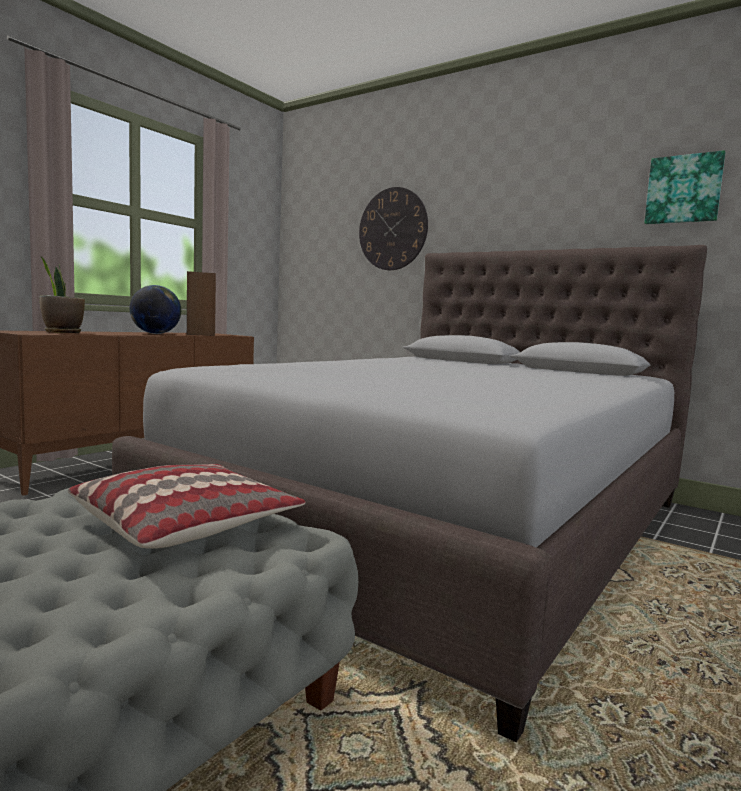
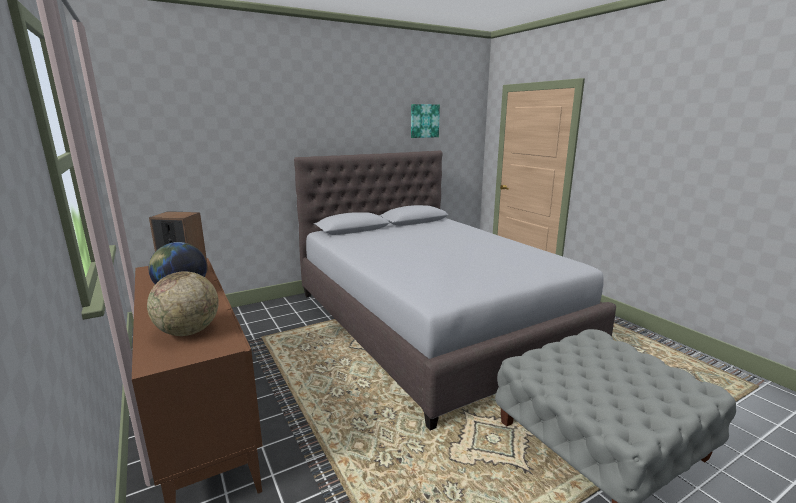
camera: 65 degrees left, 10 degrees up
potted plant [40,256,85,333] -> globe [147,271,219,336]
pillow [68,464,306,549] -> none
wall clock [359,187,428,270] -> none

